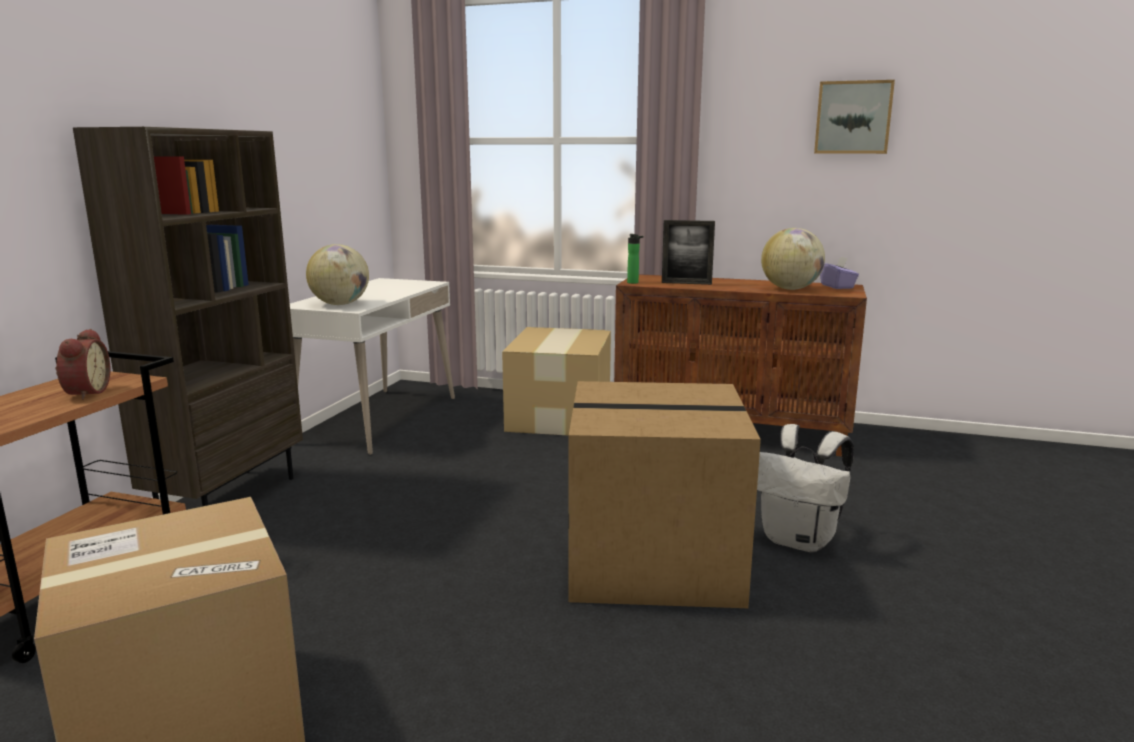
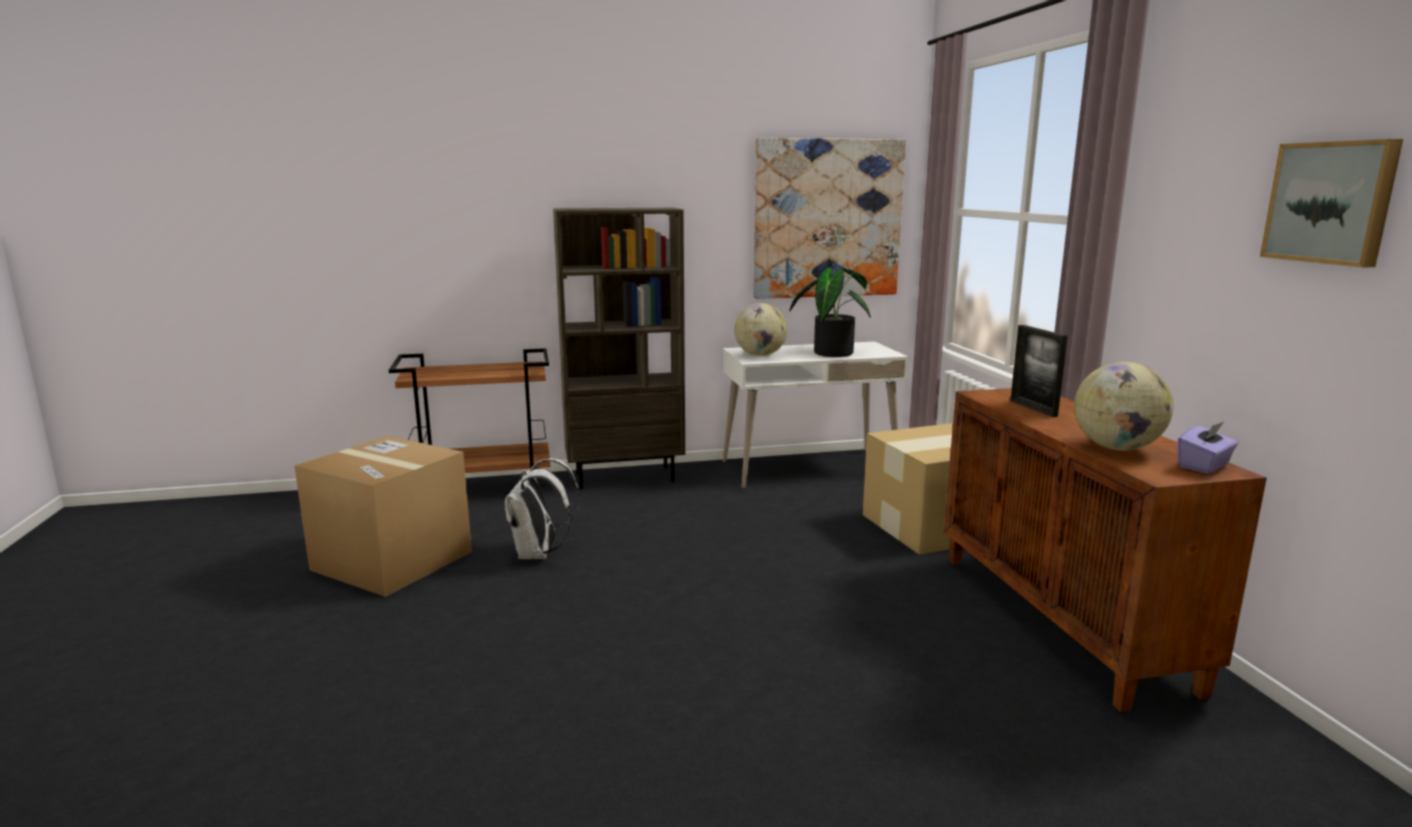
camera: 60 degrees right, 0 degrees up
alarm clock [55,329,110,400] -> none
cardboard box [568,381,761,608] -> none
bottle [627,234,643,284] -> none
white backpack [757,424,854,552] -> white backpack moved to [505,458,581,559]
none -> picture [753,138,906,299]
none -> potted plant [789,267,871,357]

